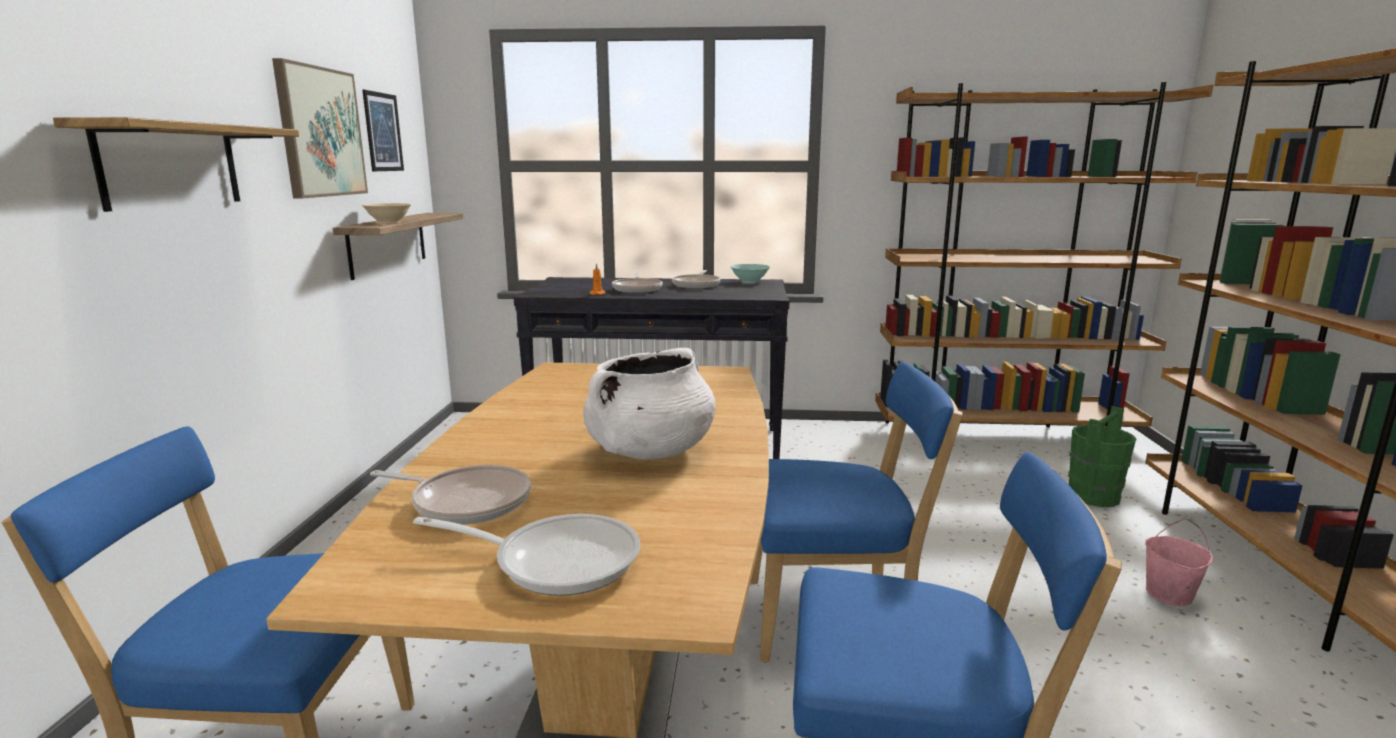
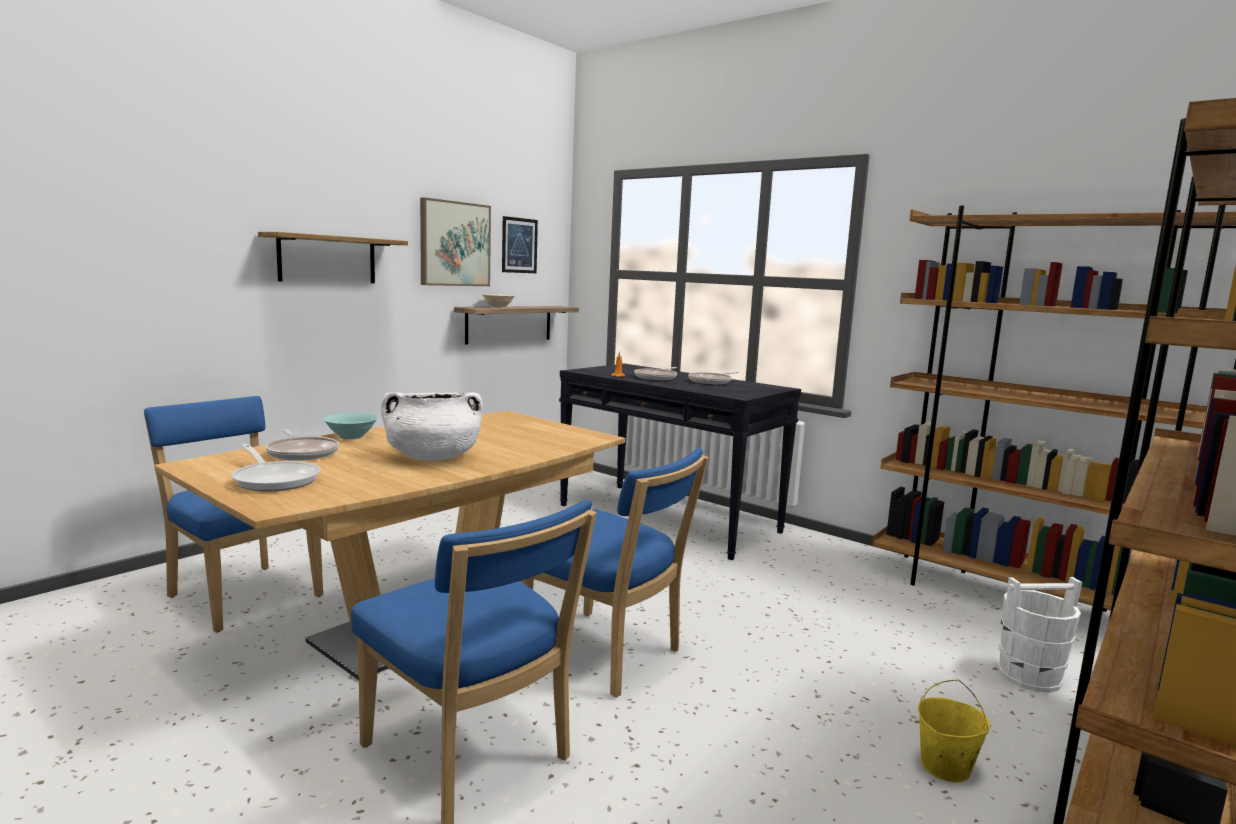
camera: 35 degrees right, 5 degrees down
turquoise bowl [730,264,770,283] -> turquoise bowl moved to [323,413,378,440]
green bucket [1068,406,1136,507] -> white bucket [998,577,1083,693]
pink bucket [1145,518,1213,606] -> yellow bucket [918,680,990,782]

